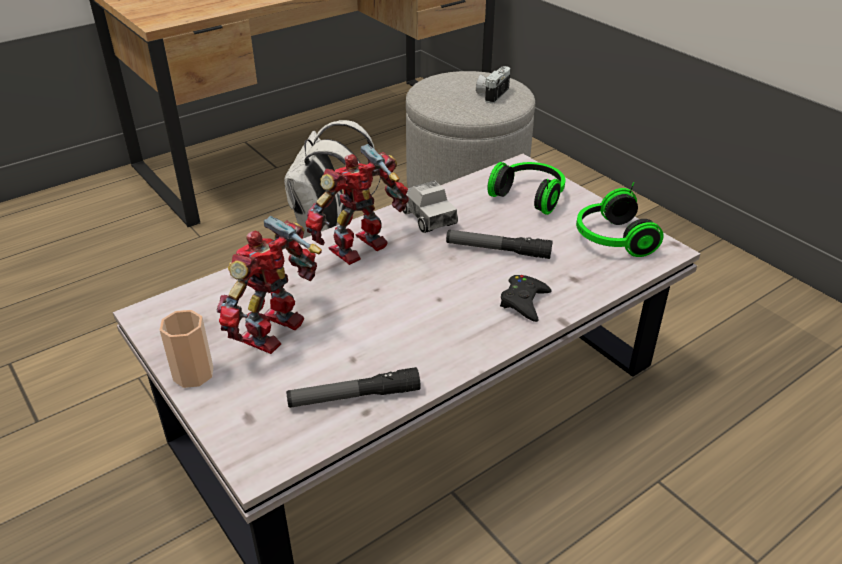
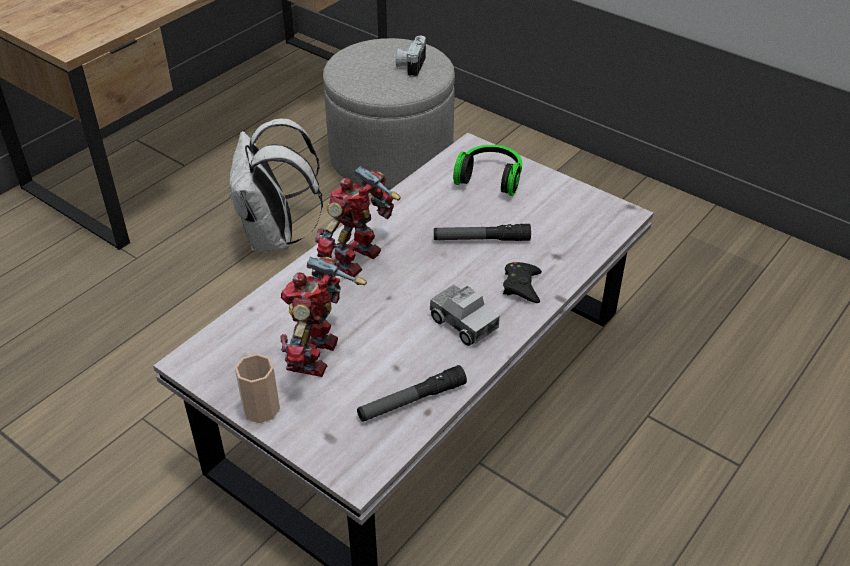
camera: 15 degrees left, 5 degrees up
toy truck [403,180,458,233] -> toy truck moved to [430,284,500,346]
headphones [576,182,664,257] -> none

